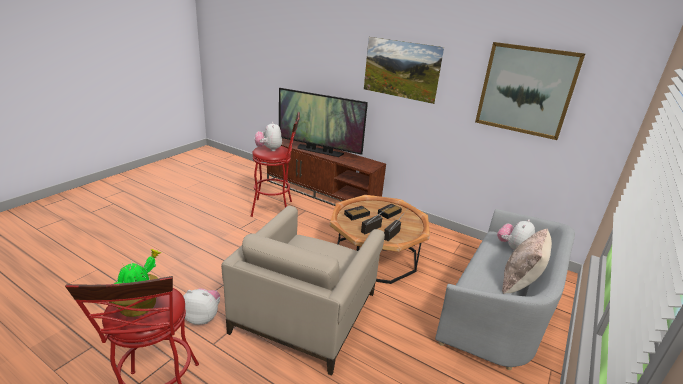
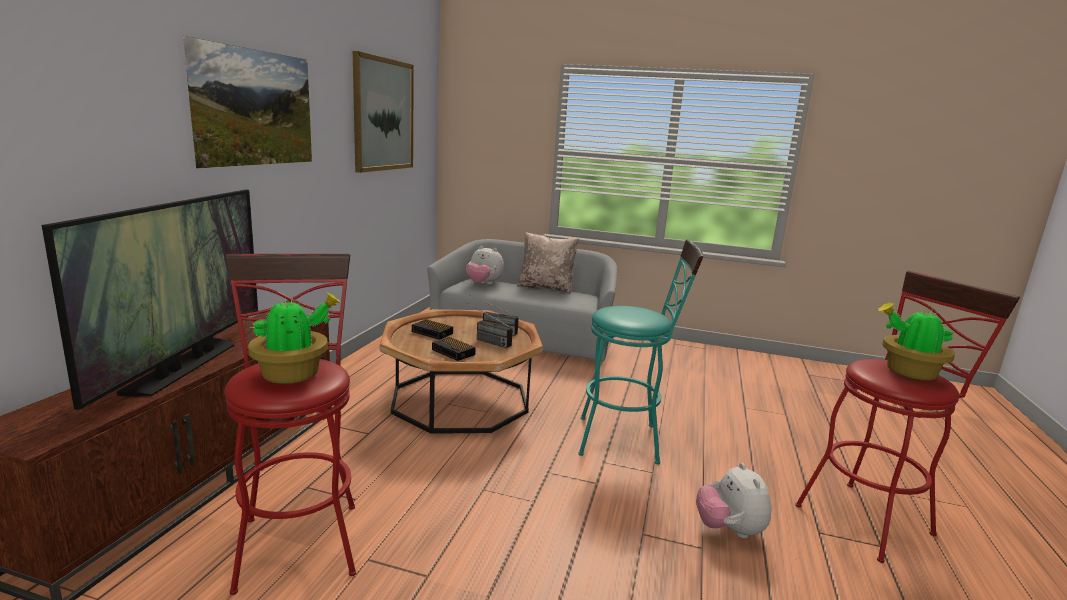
camera: 105 degrees left, 10 degrees down
beige armchair [221,206,385,376] -> turquoise stool [579,239,704,464]
plush toy [255,121,282,151] -> potted plant [248,292,342,384]

